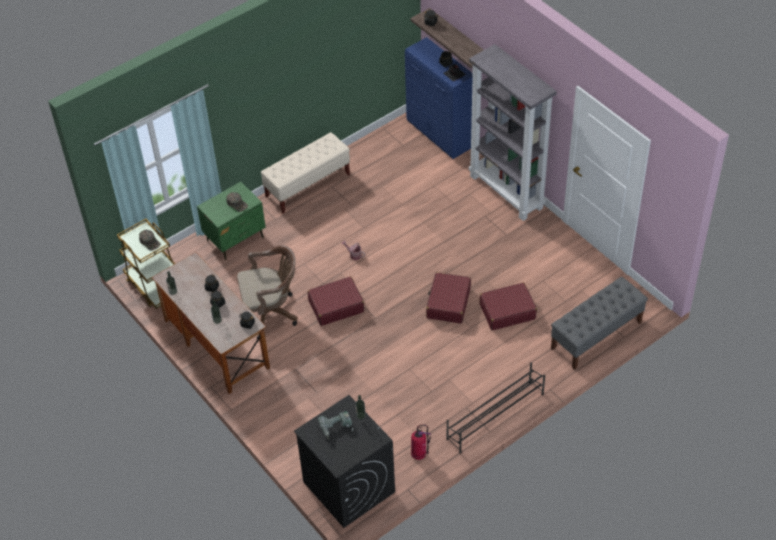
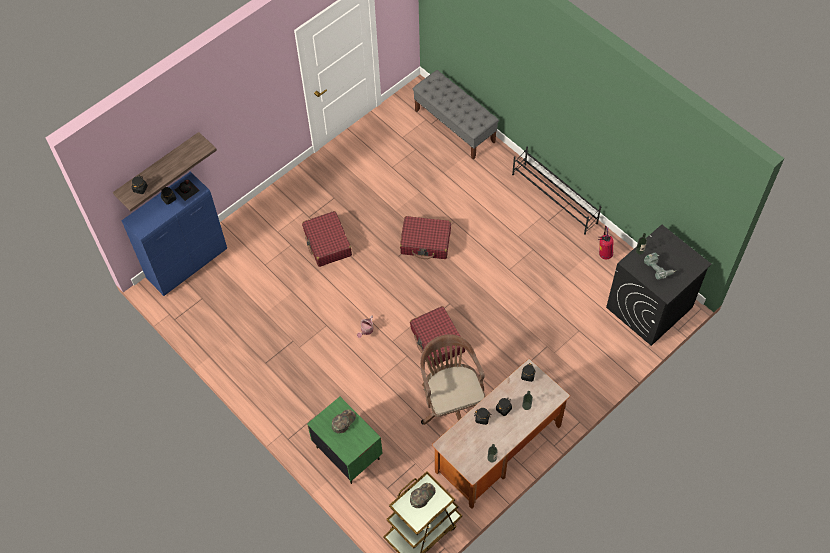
camera: 95 degrees left, 10 degrees up
beige bench [261,132,350,213] -> none
grey bookcase [469,44,557,221] -> none
red suitcase [479,283,537,330] -> red suitcase moved to [302,211,352,267]

